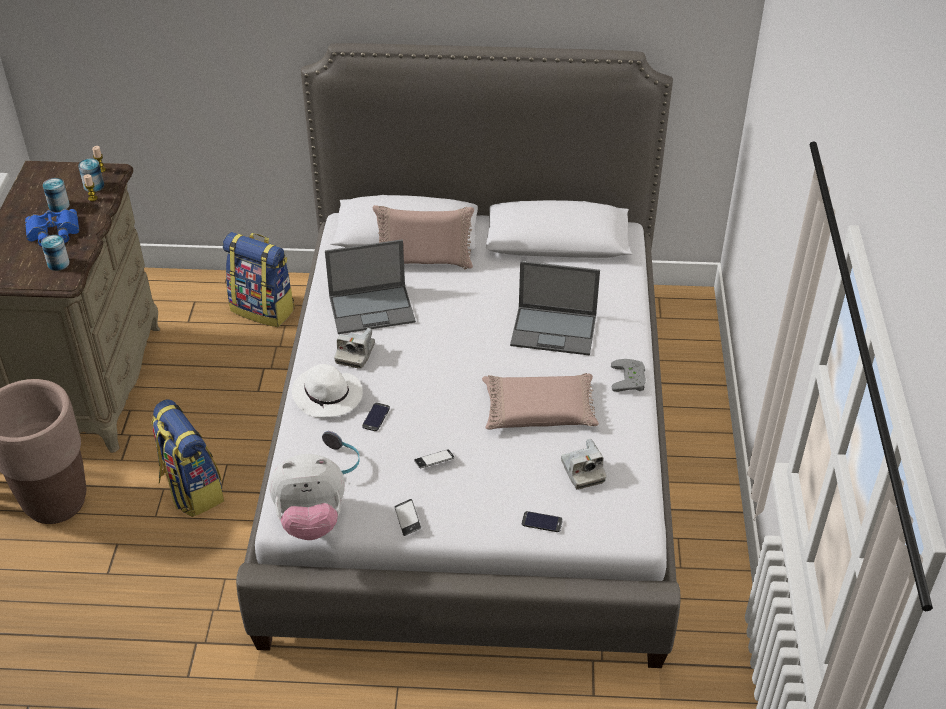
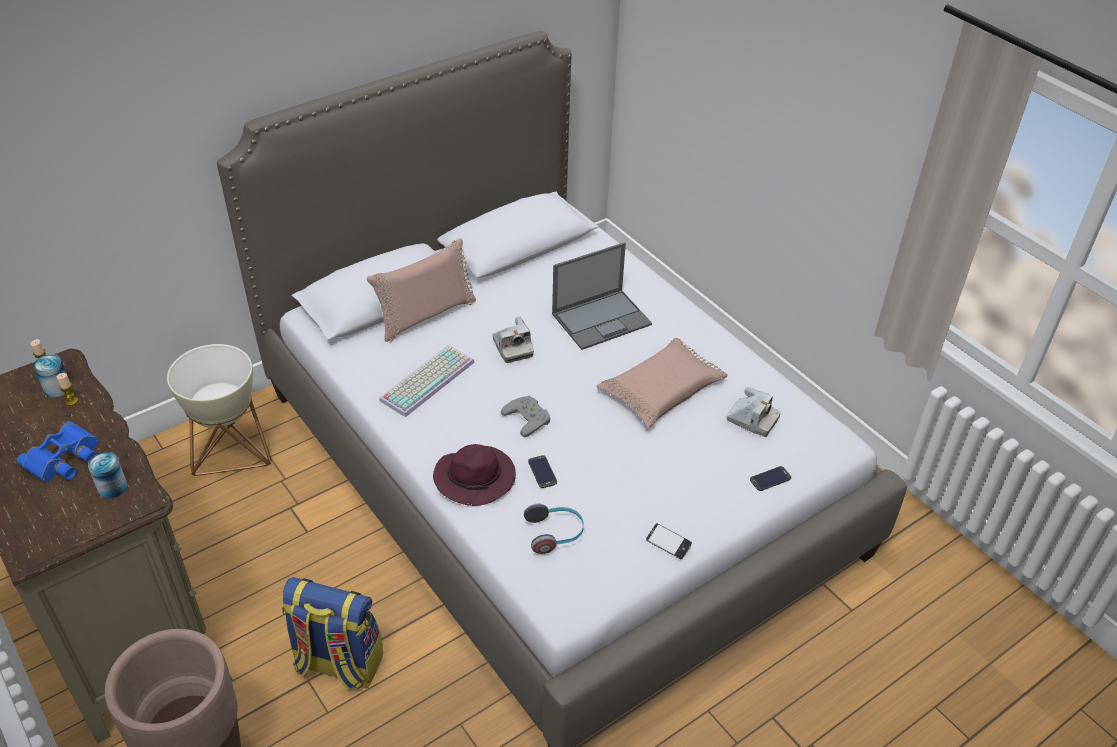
camera: 40 degrees left, 0 degrees up
can [43,178,70,212] -> none
backpack [223,232,295,327] -> planter [167,344,271,476]
plush toy [269,454,345,540] -> none
white hat [292,364,363,417] -> purple hat [433,444,516,506]
laptop [325,239,416,334] -> keyboard [379,345,475,417]
camera [334,328,375,369] -> camera moved to [493,316,534,363]
phone [414,449,455,468] -> none
grey game controller [611,359,646,392] -> grey game controller moved to [501,396,550,437]

